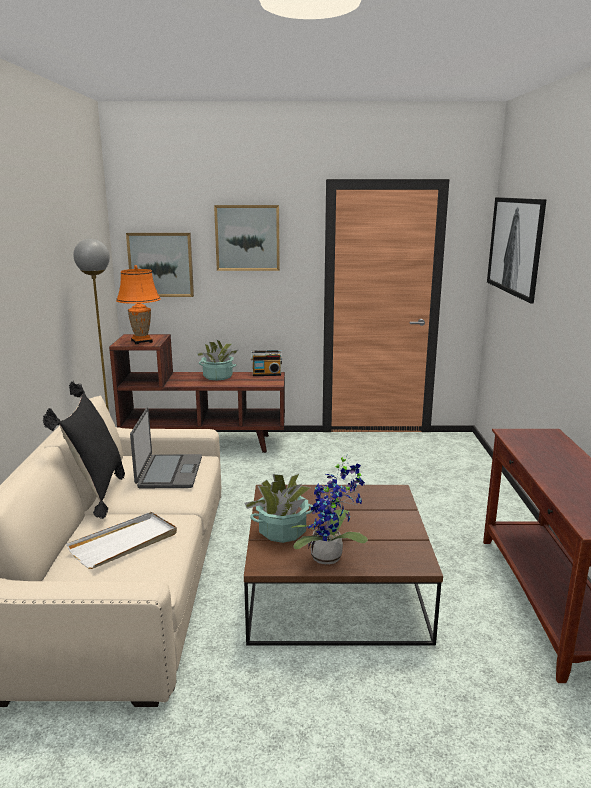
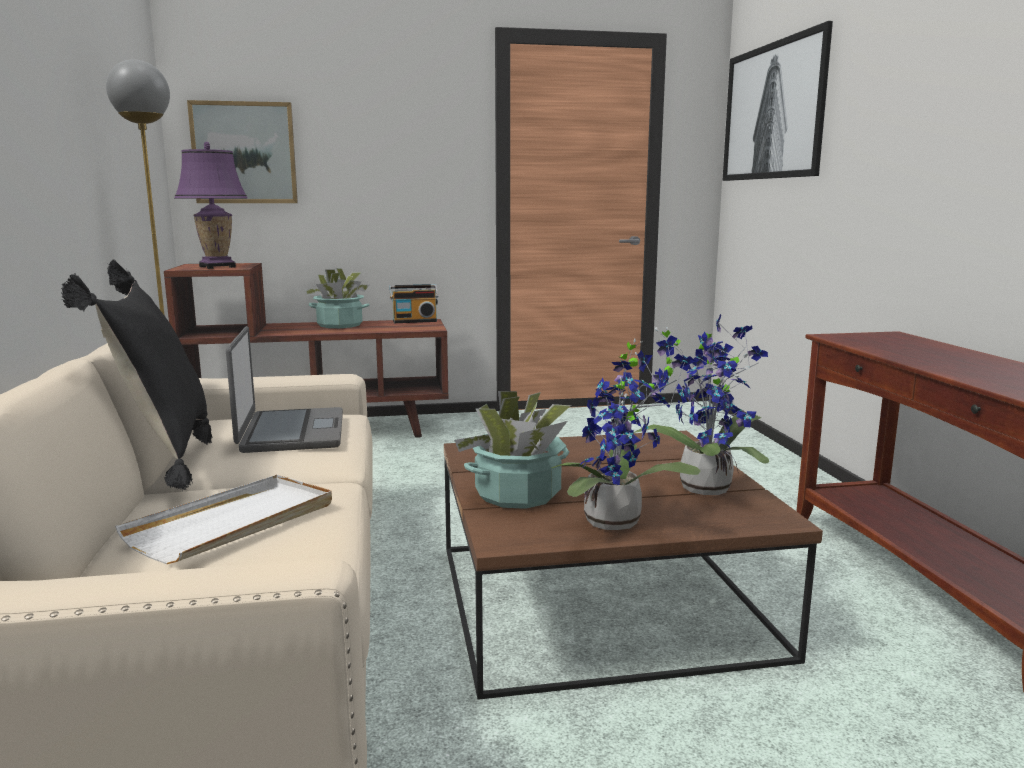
camera: 10 degrees left, 5 degrees down
orange table lamp [116,265,161,344] -> purple table lamp [174,142,247,269]
picture [214,205,280,271] -> none
none -> potted plant [633,314,769,495]

